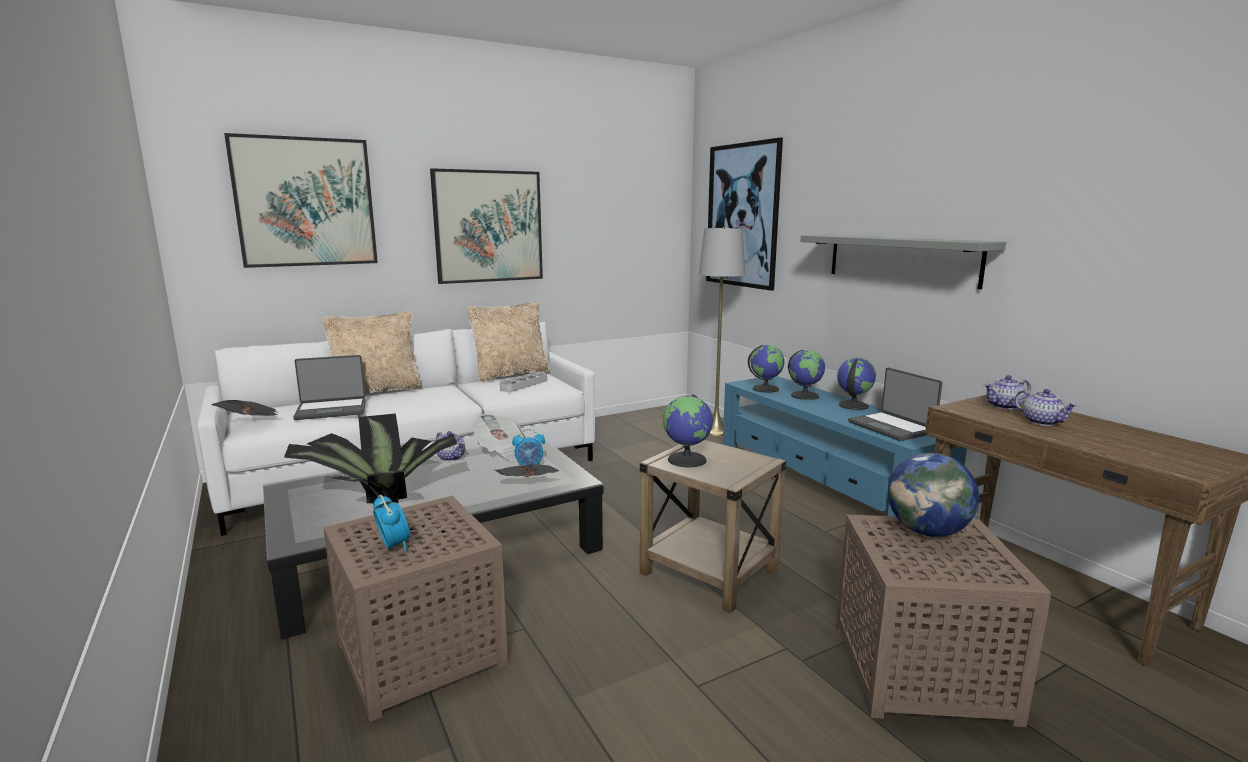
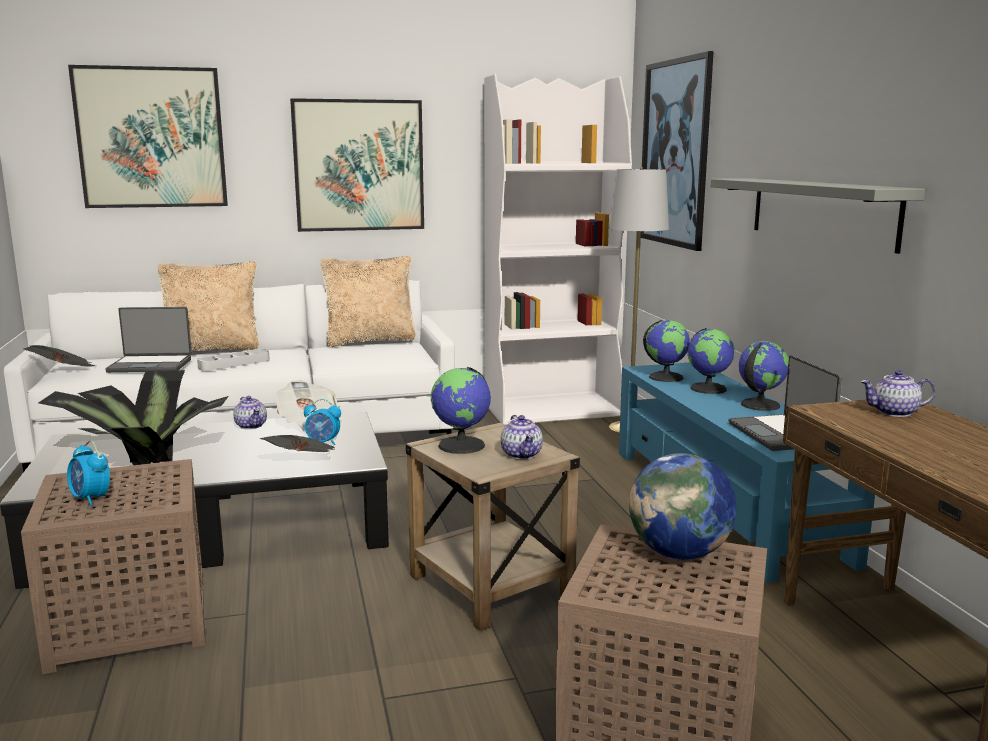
camera: 15 degrees right, 0 degrees up
alarm clock [373,495,411,552] -> alarm clock turned 150 degrees clockwise [67,440,110,506]
grey tray [500,372,547,392] -> grey tray moved to [197,349,270,371]
teapot [1014,389,1078,426] -> teapot moved to [501,415,543,459]
none -> white bookcase [484,73,632,425]

